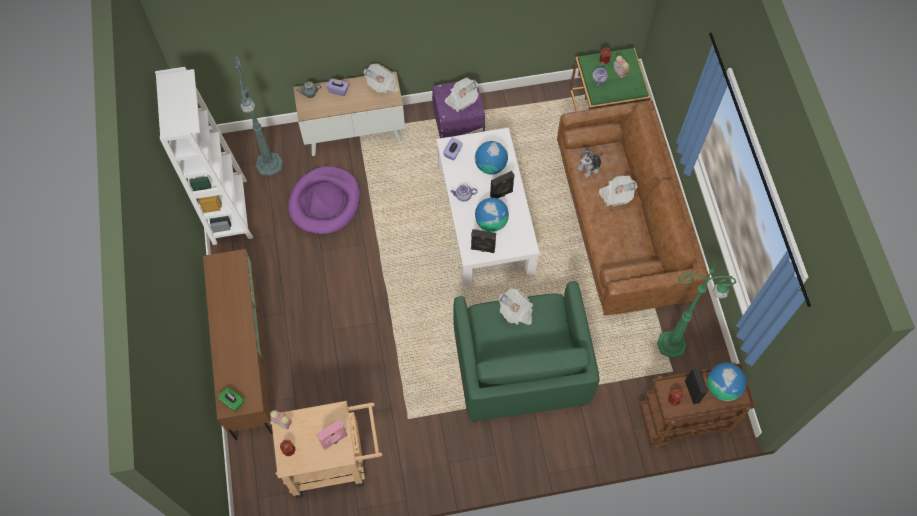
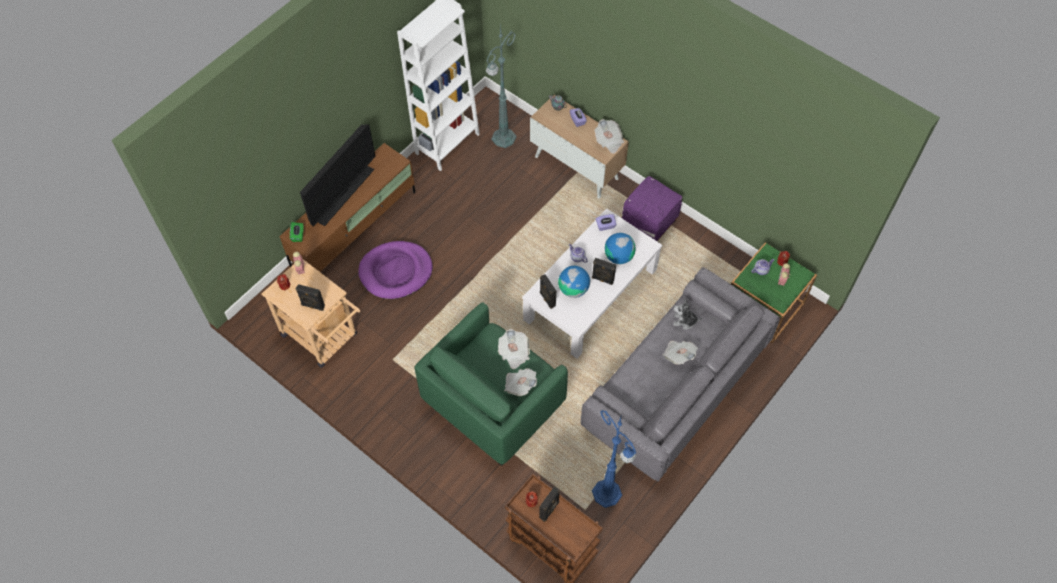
camera: 50 degrees right, 5 degrees down
purple dog bed [288,166,360,234] -> purple dog bed moved to [359,241,433,299]
pink speaker [316,419,347,450] -> black speaker [296,284,325,311]
newspaper [445,78,479,112] -> newspaper moved to [504,368,537,396]
brown sofa [557,100,710,316] -> grey sofa [581,267,780,482]
green floor lamp [657,262,736,358] -> blue floor lamp [592,410,636,508]
globe [707,363,747,401] -> none
none -> television [300,124,376,227]

